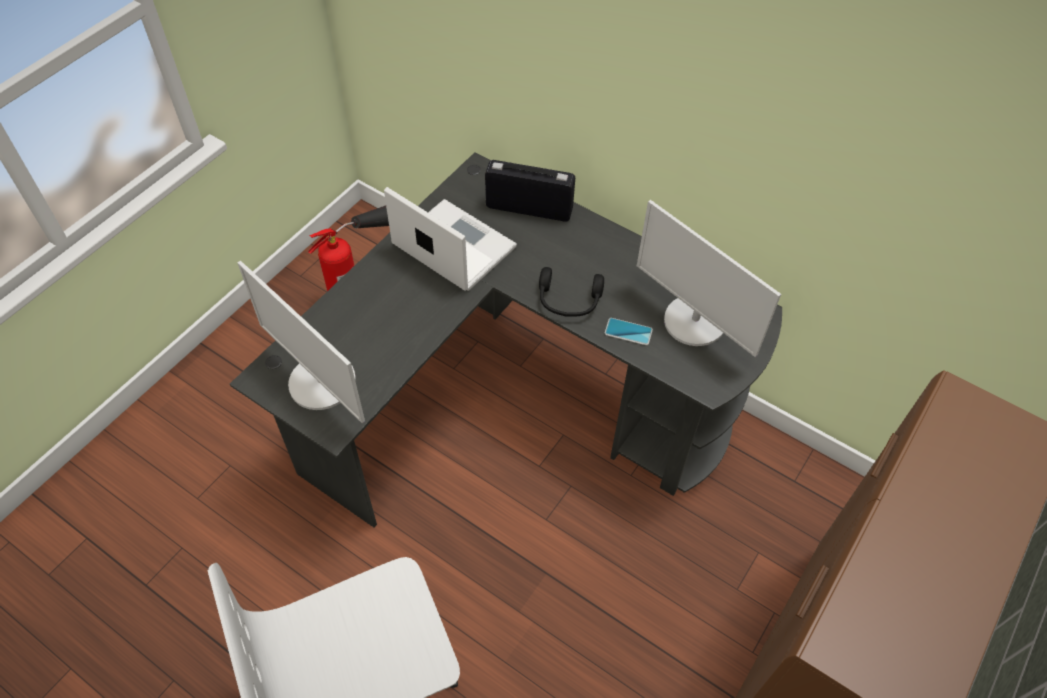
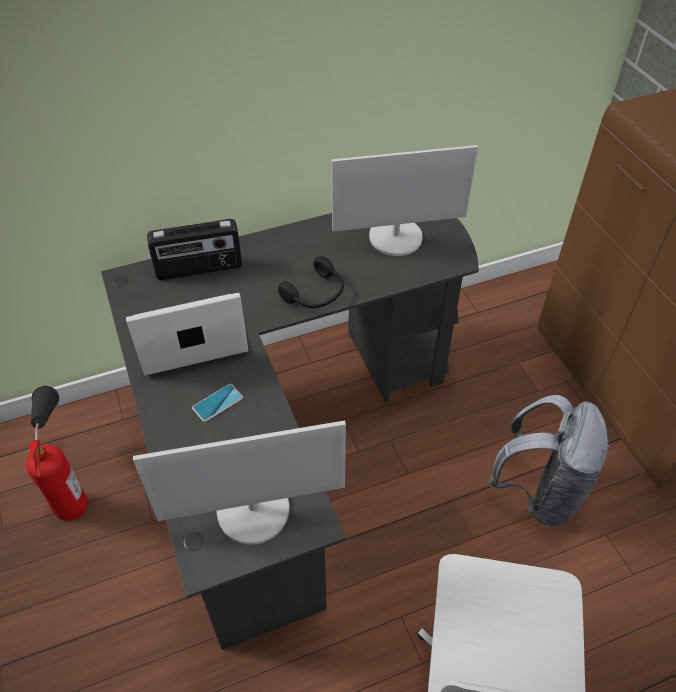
camera: 55 degrees left, 5 degrees down
radio [485,160,575,222] -> radio turned 150 degrees counterclockwise [147,219,242,280]
phone [605,318,653,345] -> phone moved to [192,384,243,422]
none -> grey backpack [489,395,610,526]

